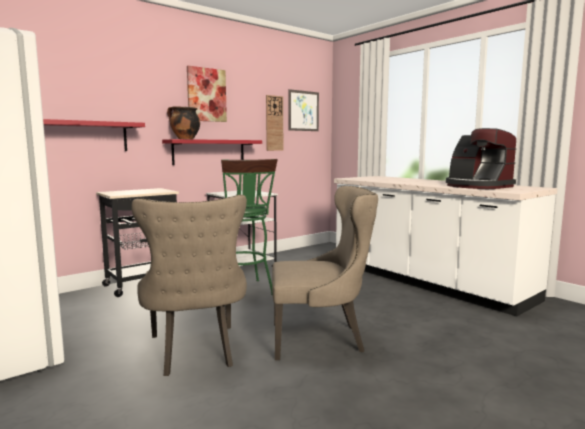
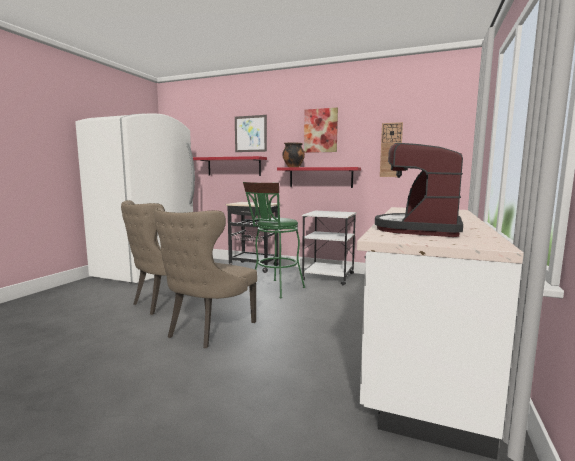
camera: 60 degrees right, 0 degrees up
beige chair [272,186,378,360] -> beige chair turned 60 degrees clockwise [155,207,257,348]
picture [288,89,319,131] -> picture moved to [235,115,267,152]

